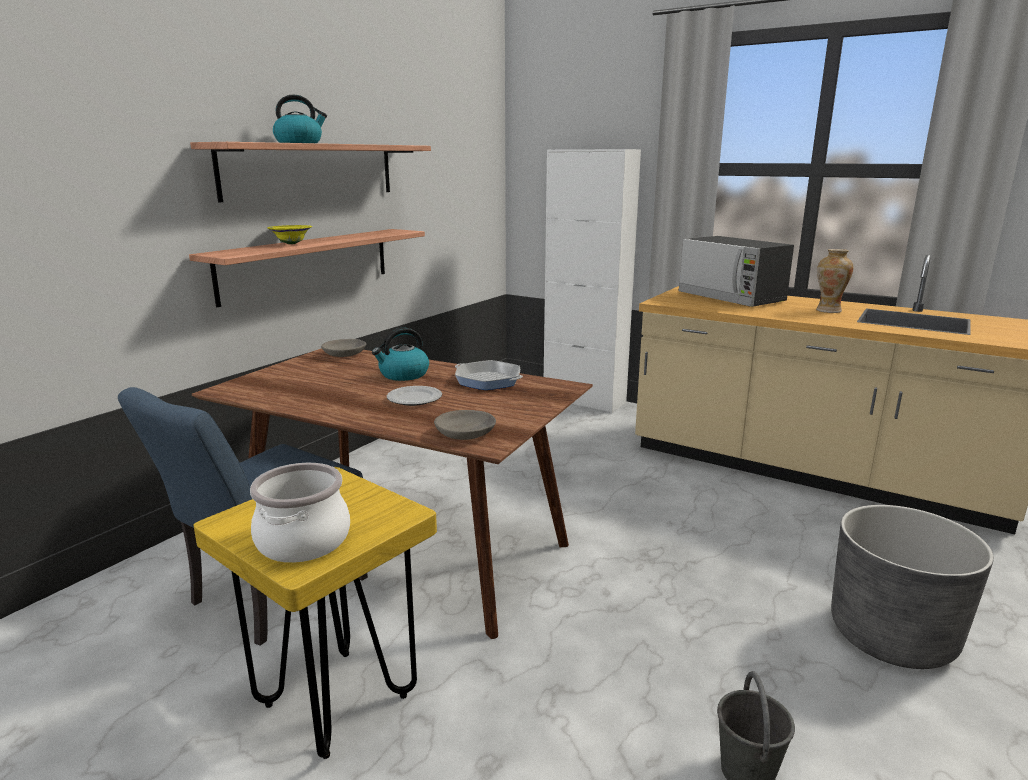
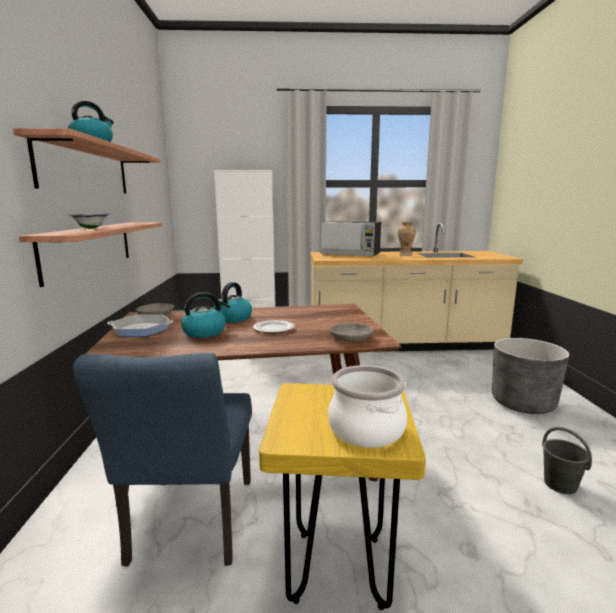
camera: 35 degrees left, 5 degrees down
yellow bowl [267,225,312,244] -> white bowl [68,213,110,229]
frying pan [455,360,523,390] -> frying pan moved to [107,314,173,337]
none -> kettle [181,292,230,338]

